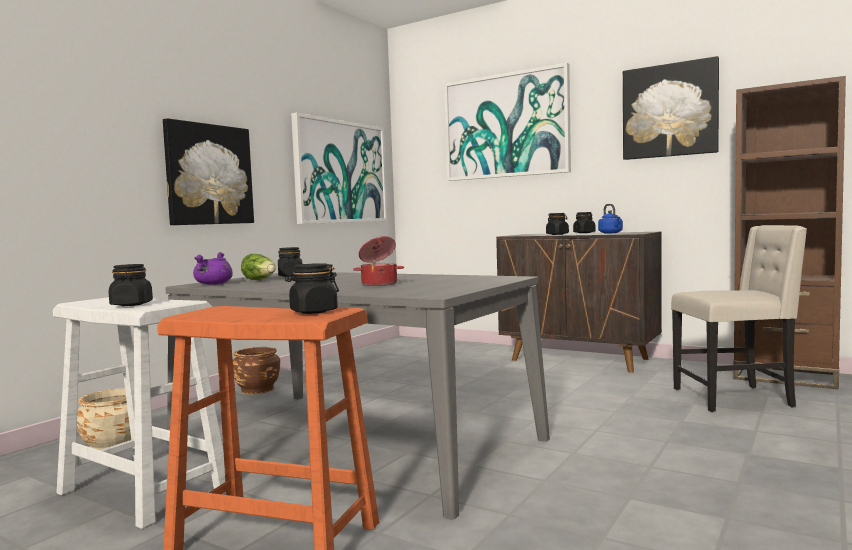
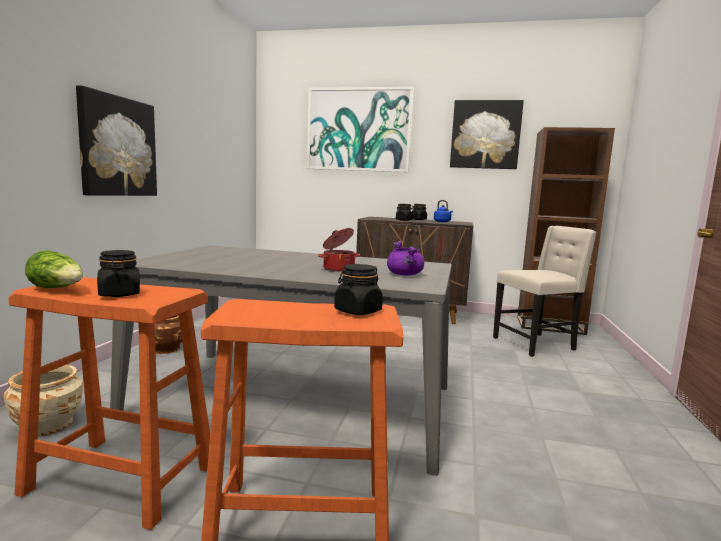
camera: 20 degrees left, 5 degrees up
white stool [53,297,225,529] -> orange stool [8,277,210,530]
purple cooking pot [193,252,233,285] -> purple cooking pot moved to [387,241,424,275]
lettuce [241,254,276,280] -> lettuce moved to [25,250,83,288]
black jar [278,247,302,277] -> none
picture [291,113,387,224] -> none

